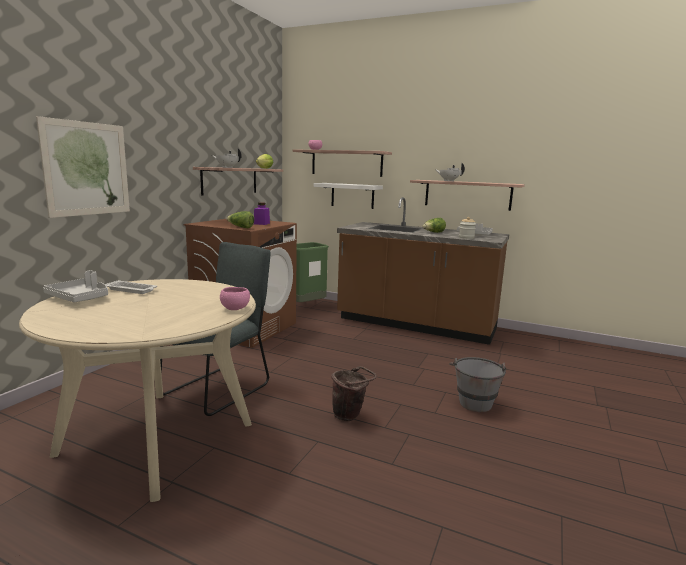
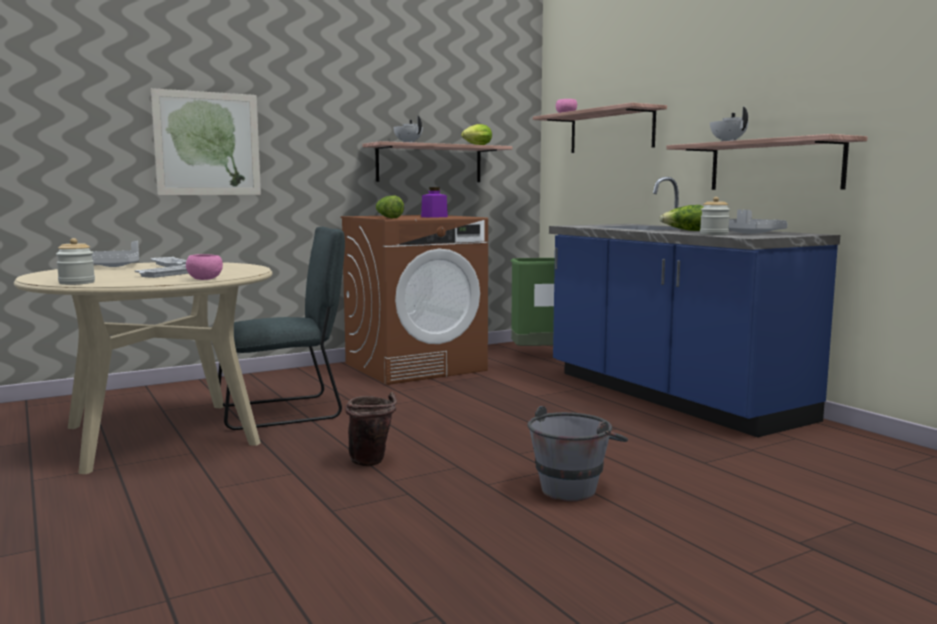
camera: 35 degrees right, 5 degrees down
white shelf [314,183,383,209] -> none
brown counter [337,197,509,345] -> blue counter [549,177,840,437]
none -> jar [56,238,95,285]
none -> white tray [134,264,189,278]

